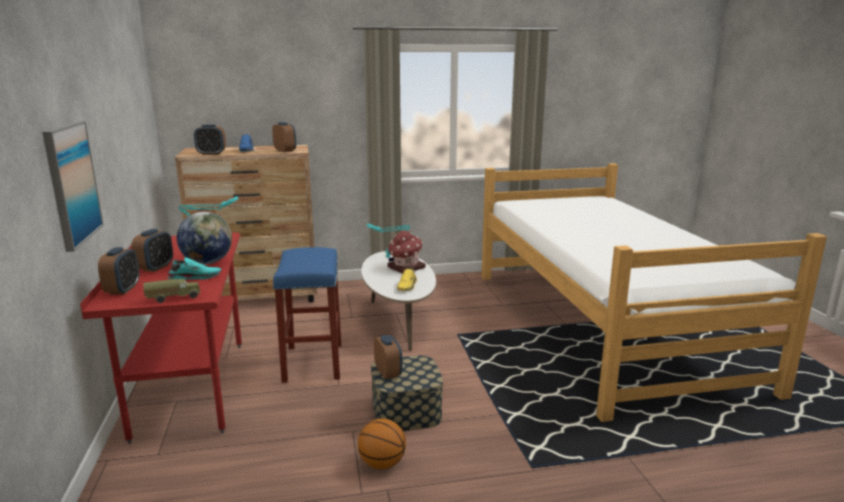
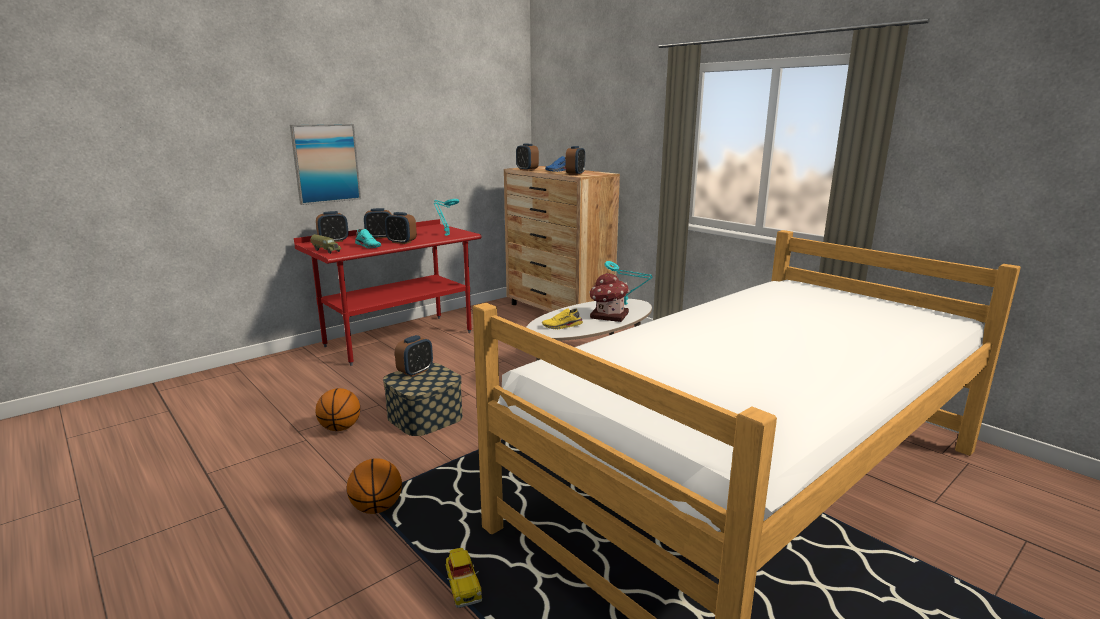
camera: 60 degrees right, 0 degrees up
globe [177,212,232,264] -> alarm clock [385,212,417,244]
blue stool [273,247,341,383] -> none
none -> basketball [347,458,402,514]
none -> toy car [446,548,482,608]

